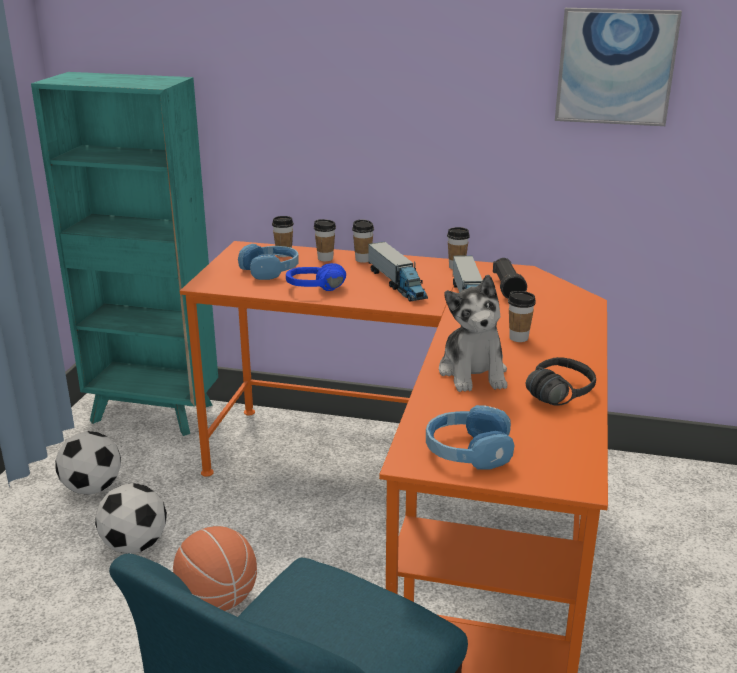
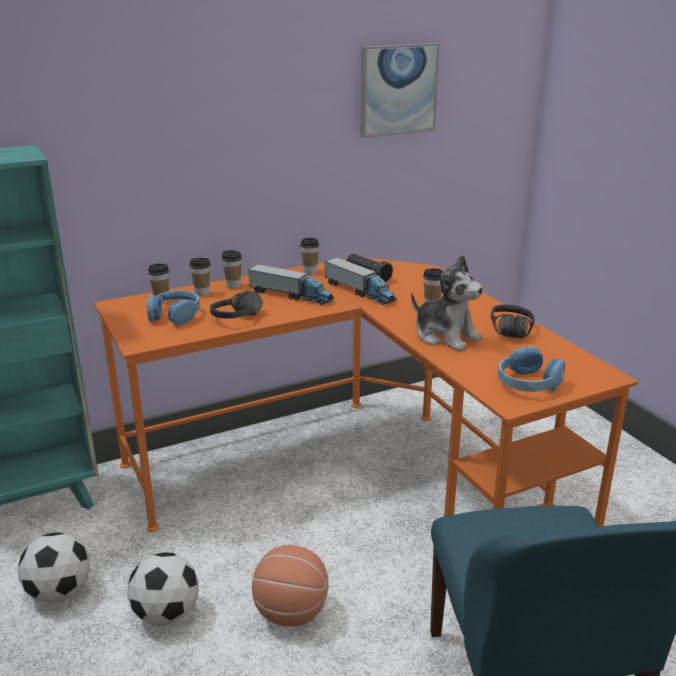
camera: 40 degrees left, 0 degrees up
blue headphones [286,263,346,291] -> black headphones [210,291,263,319]

